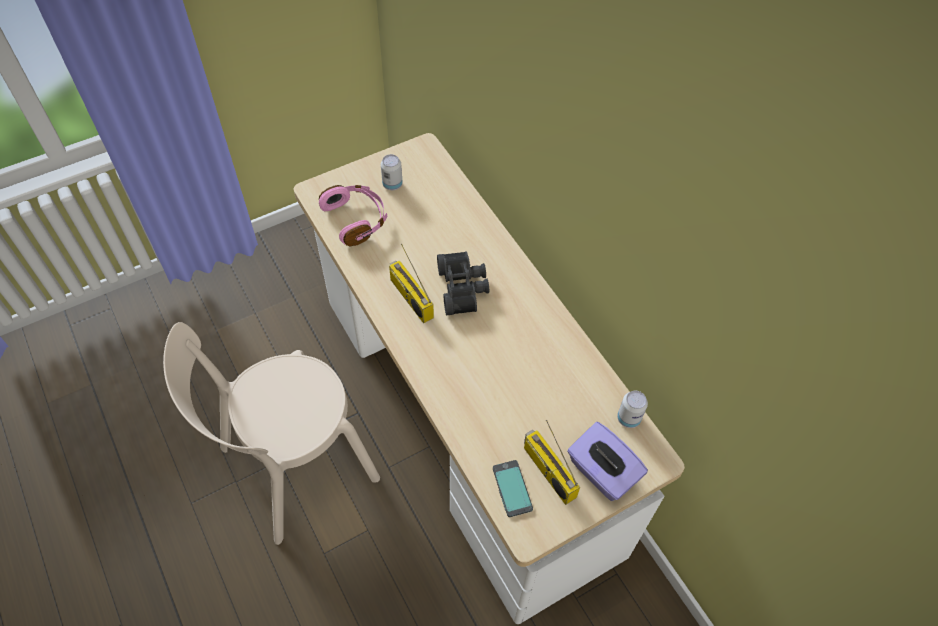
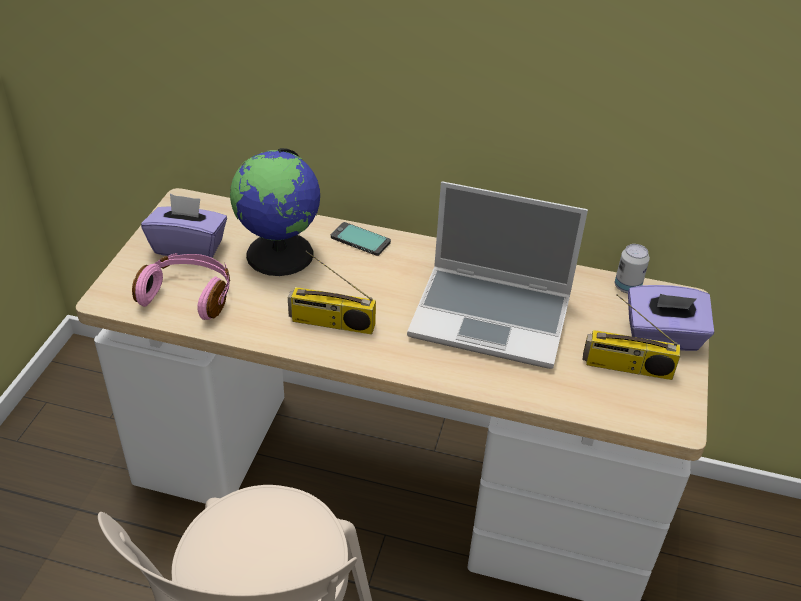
camera: 45 degrees left, 15 degrees down
can [381,154,403,190] -> purple tissue box [141,194,227,258]
black binoculars [437,251,489,315] -> none
phone [493,460,533,517] -> phone moved to [331,222,391,256]
none -> globe [230,148,320,276]
none -> laptop [407,181,588,369]

